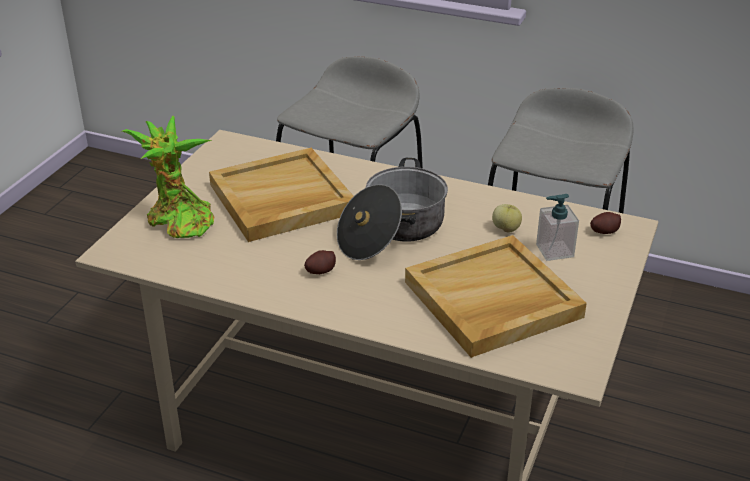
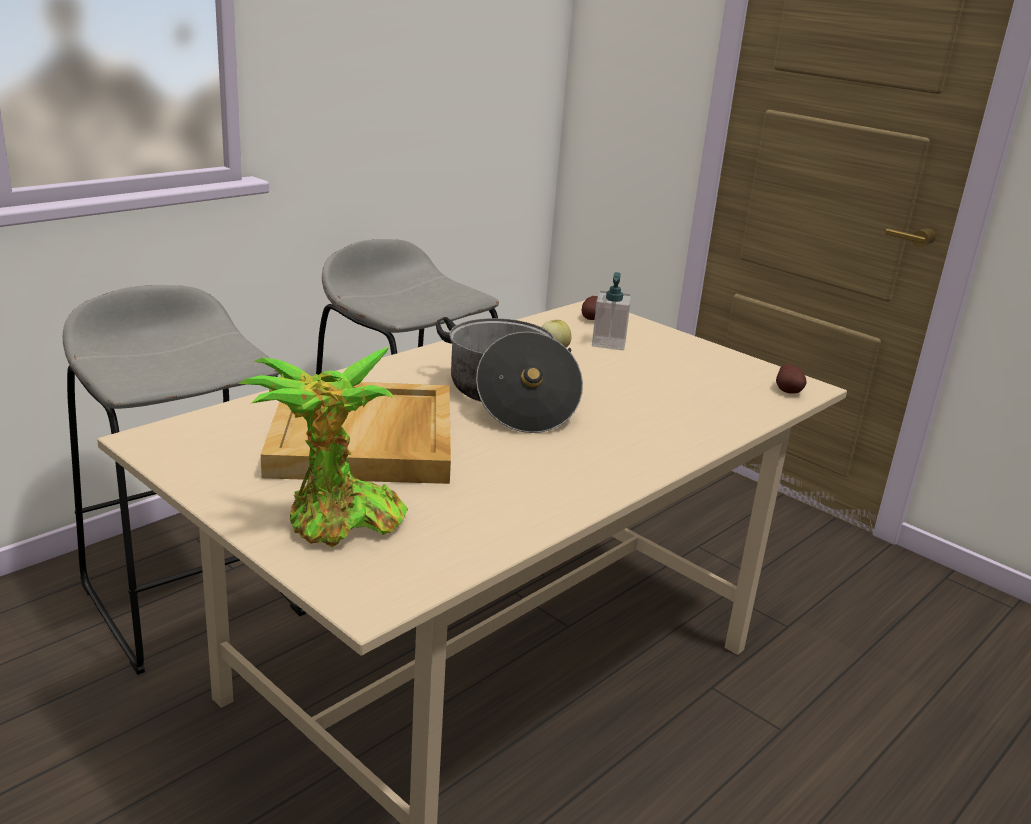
camera: 70 degrees left, 10 degrees down
potato [304,250,336,274] -> potato moved to [776,364,806,394]
beige tray [405,235,587,358] -> none

